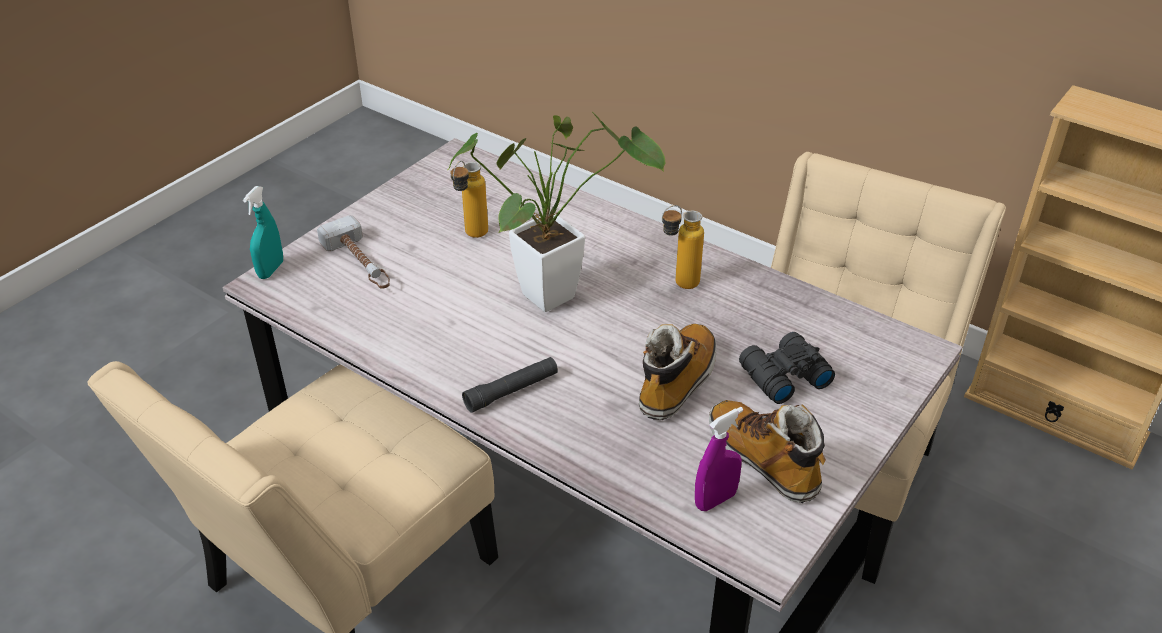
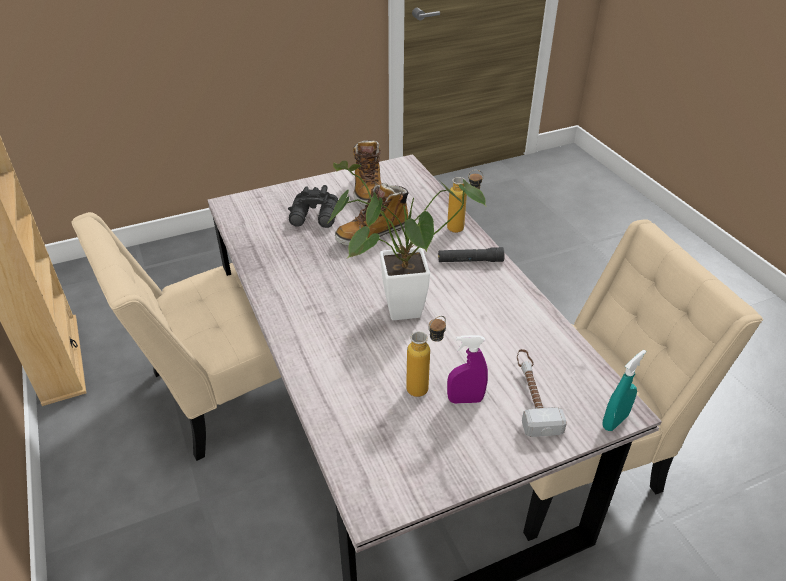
camera: 150 degrees left, 0 degrees up
bottle [662,205,704,289] -> bottle moved to [447,170,484,233]
purple spray bottle [695,407,743,511] -> purple spray bottle moved to [447,335,488,404]

